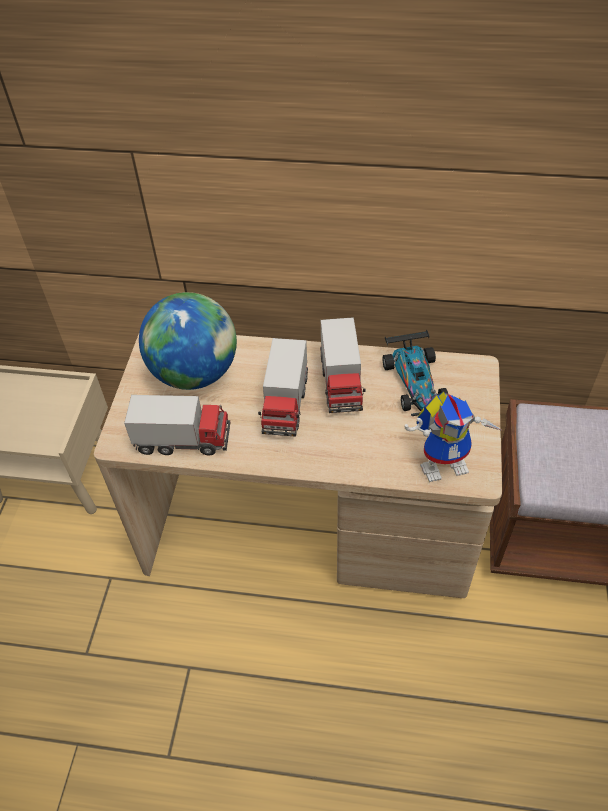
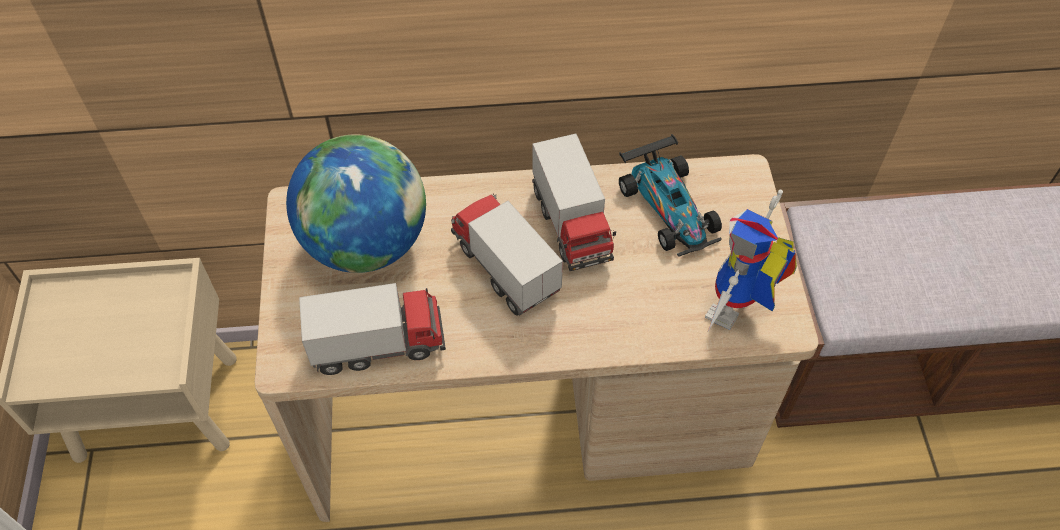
camera: 15 degrees left, 5 degrees up
toy truck [258,338,308,437] -> toy truck turned 150 degrees clockwise [451,193,563,316]
toy robot [404,392,503,482] -> toy robot turned 150 degrees clockwise [705,189,797,333]

